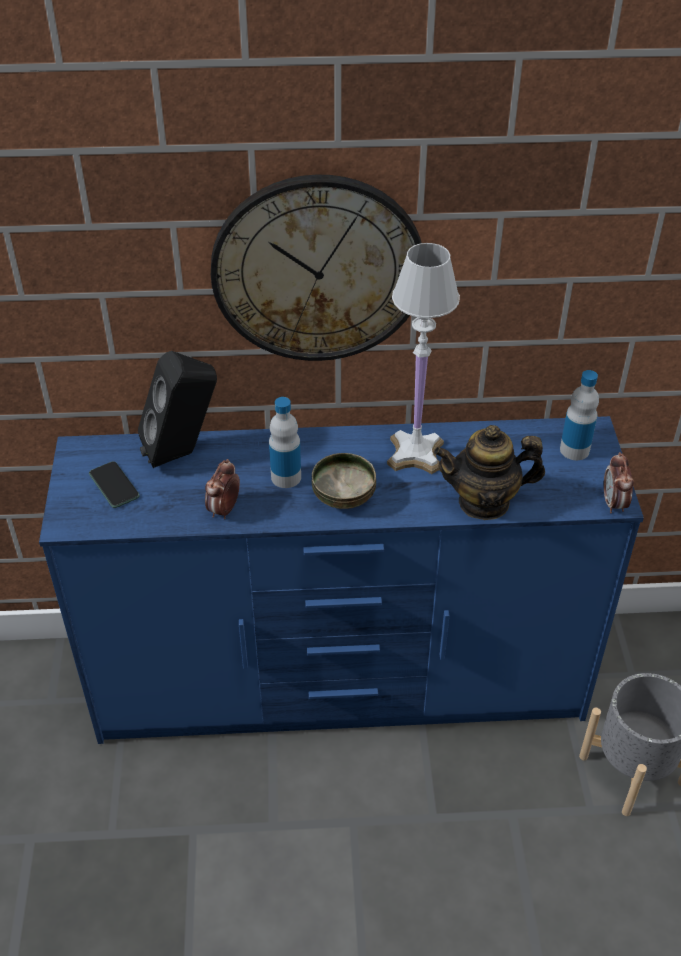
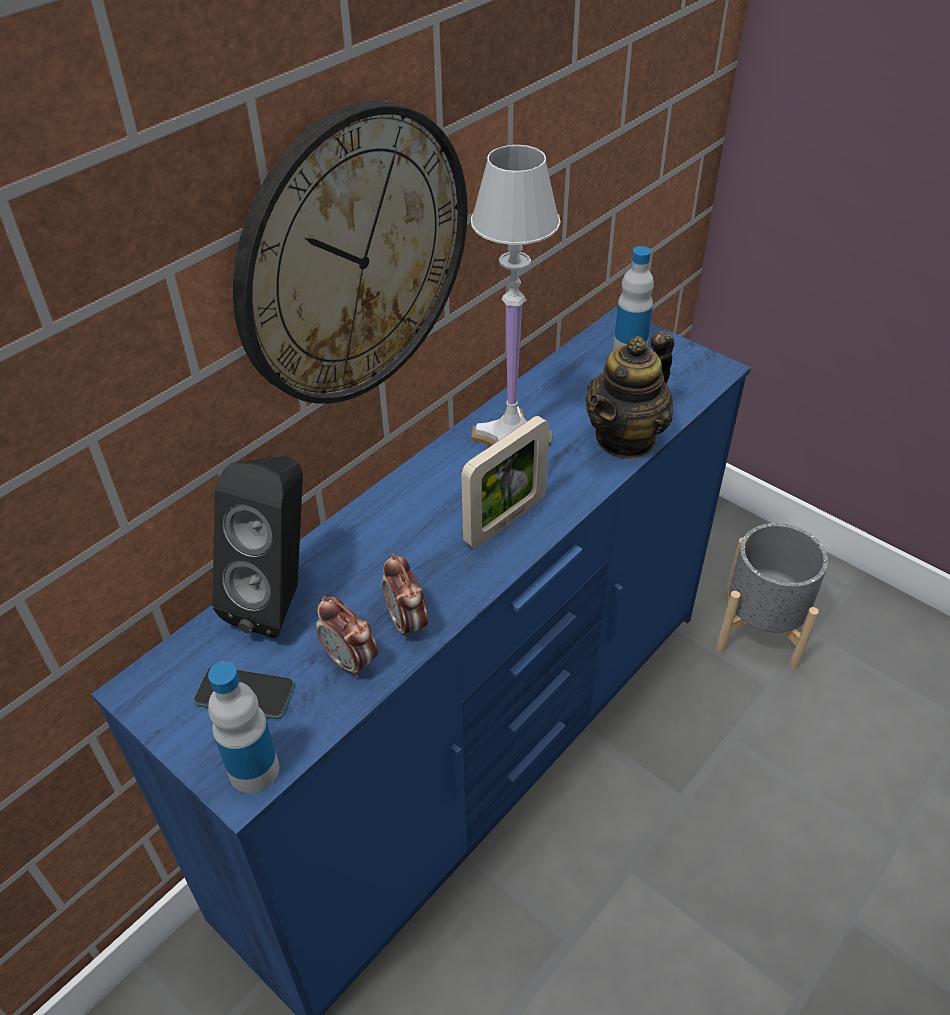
camera: 45 degrees left, 0 degrees up
bottle [269,397,301,488] -> bottle moved to [208,662,279,793]
bowl [312,453,376,509] -> picture frame [461,416,549,549]
alarm clock [604,452,634,514] -> alarm clock moved to [316,596,378,678]

